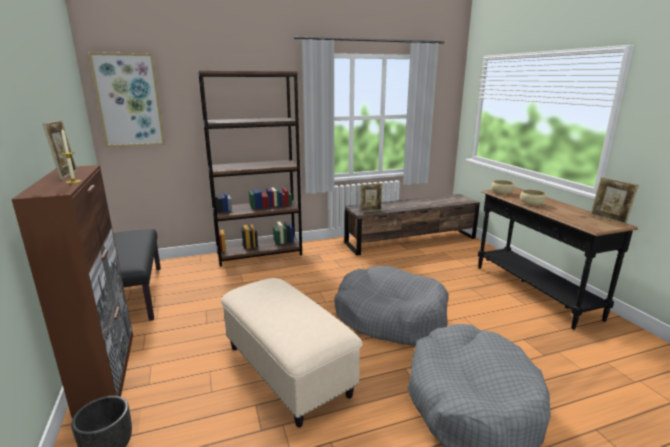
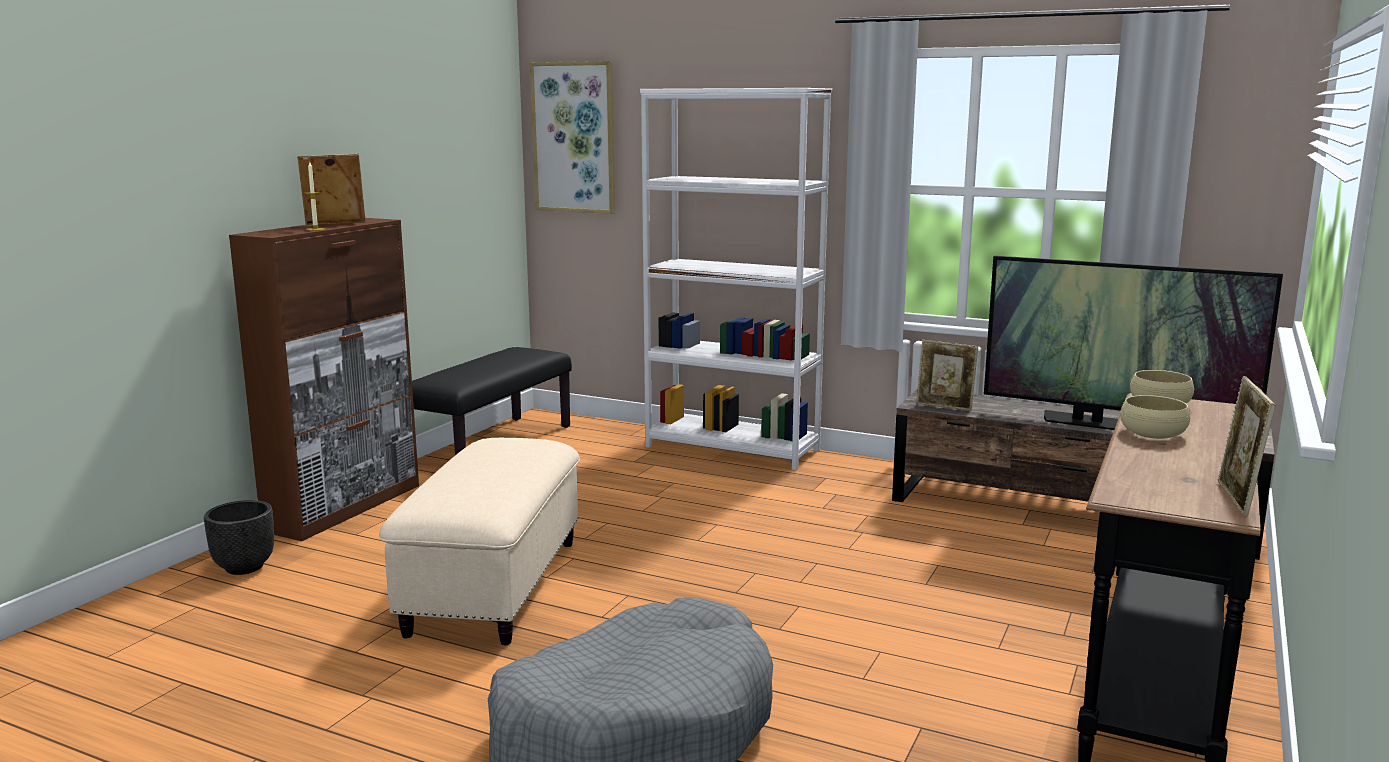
camera: 45 degrees right, 5 degrees down
picture frame [43,120,77,180] -> picture frame turned 135 degrees counterclockwise [297,154,366,225]
brown bookcase [198,71,302,267] -> white bookcase [640,88,832,471]
grey dog bed [334,266,449,346] -> none
none -> television [984,256,1283,430]

